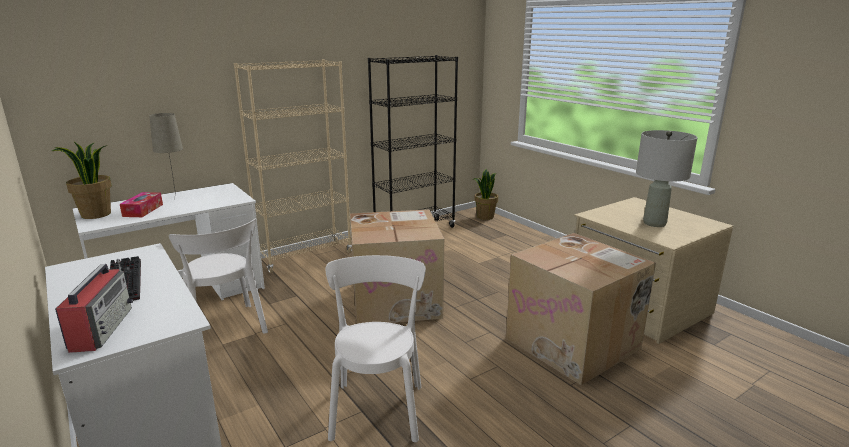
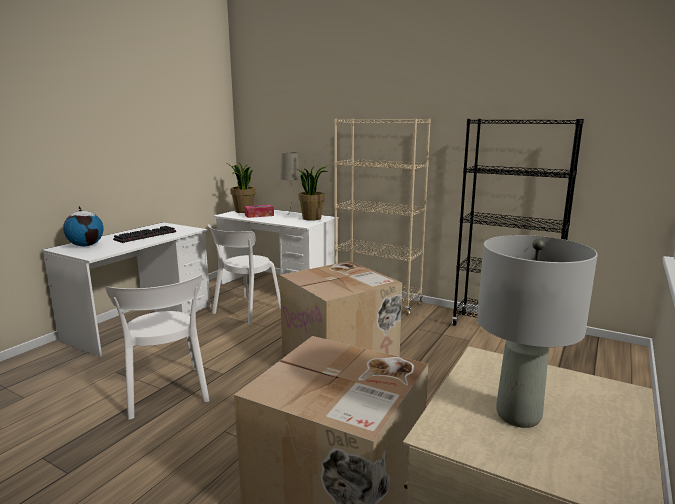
camera: 65 degrees right, 5 degrees down
radio [55,259,133,353] -> globe [63,206,104,246]
white chair [326,255,426,442] -> white chair turned 90 degrees clockwise [106,275,210,420]
potted plant [472,169,498,220] -> potted plant moved to [296,165,327,221]

